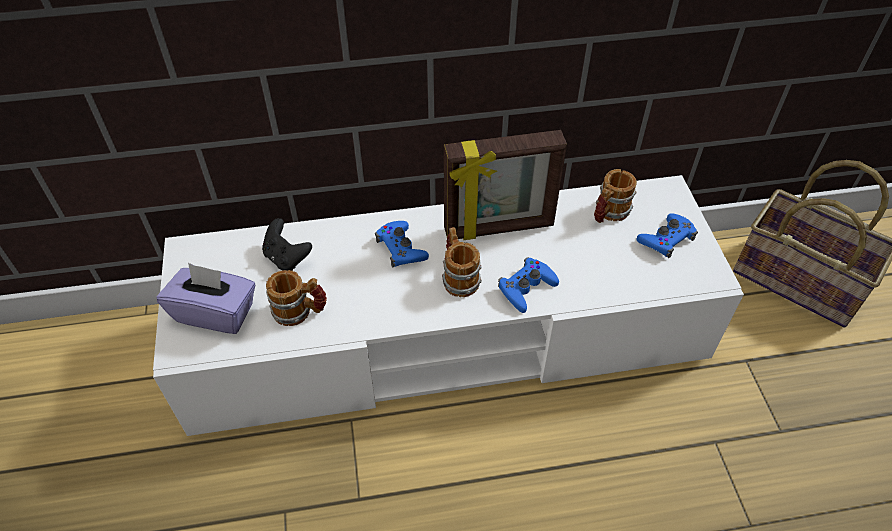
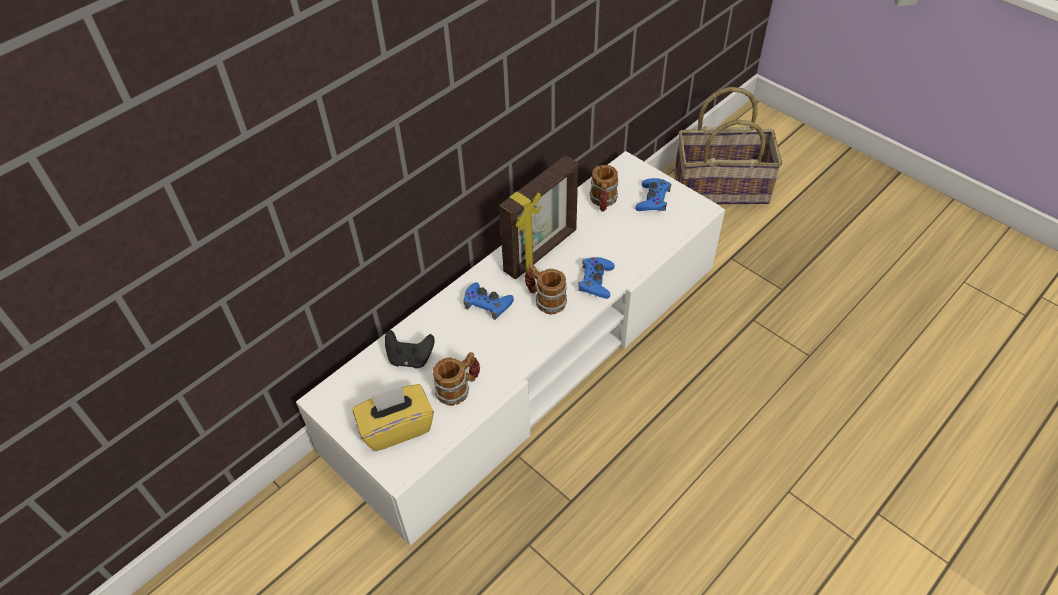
camera: 35 degrees left, 0 degrees up
purple tissue box [156,263,256,334] -> yellow tissue box [353,384,434,451]

